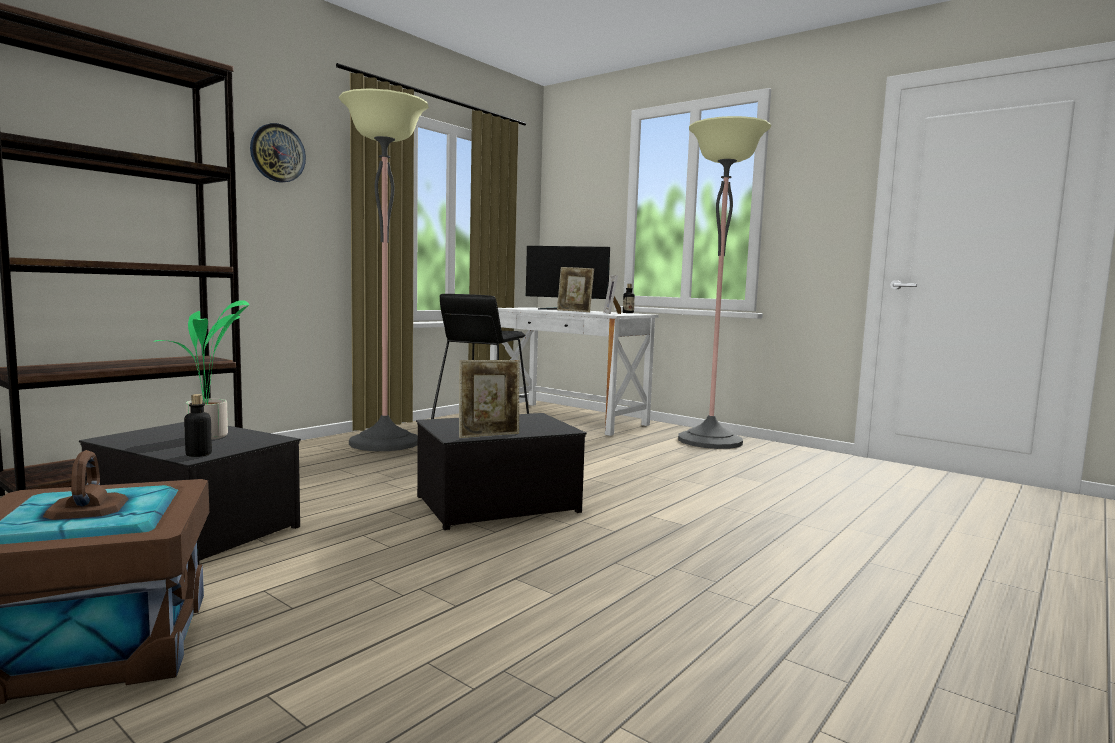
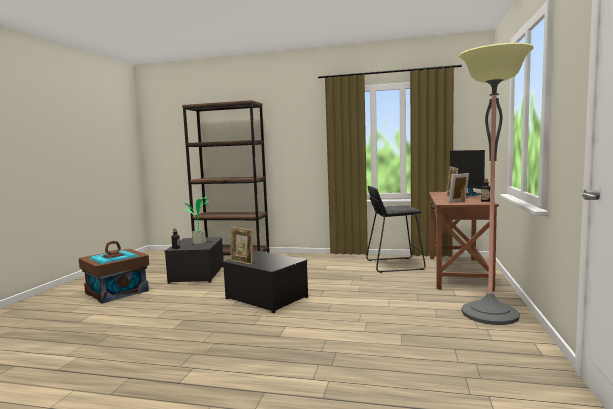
camera: 65 degrees right, 0 degrees up
wall clock [250,123,306,183] -> none
floor lamp [339,88,429,451] -> none
white desk [490,308,659,436] -> brown desk [429,191,499,292]

